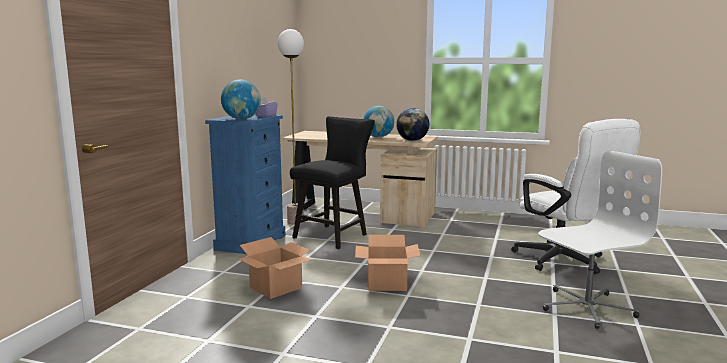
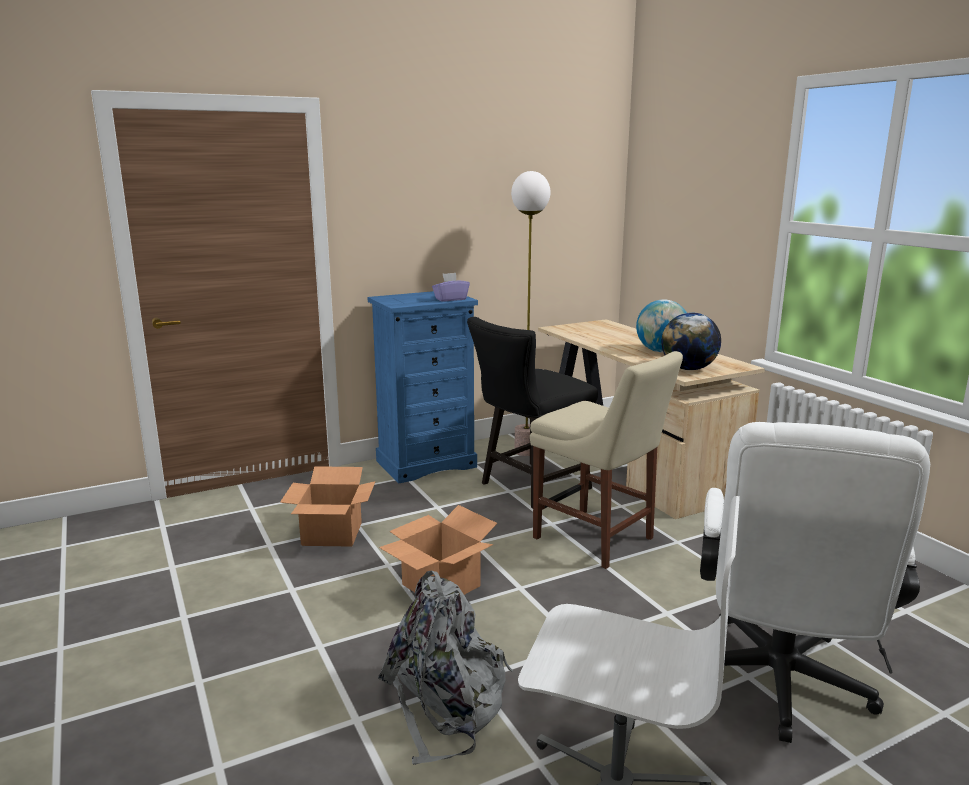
camera: 45 degrees right, 5 degrees up
globe [221,80,261,119] -> none
black chair [290,116,375,249] -> black chair turned 150 degrees clockwise [467,317,598,508]
none -> grey backpack [378,571,513,765]
none -> beige chair [530,351,683,569]

